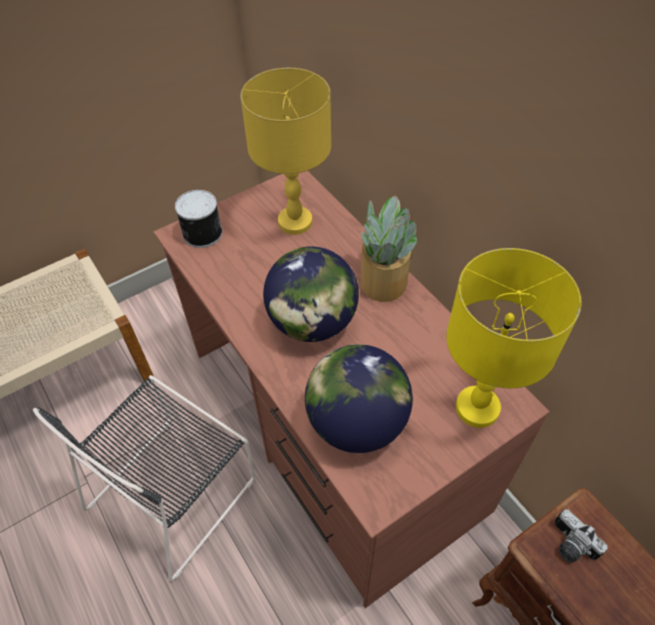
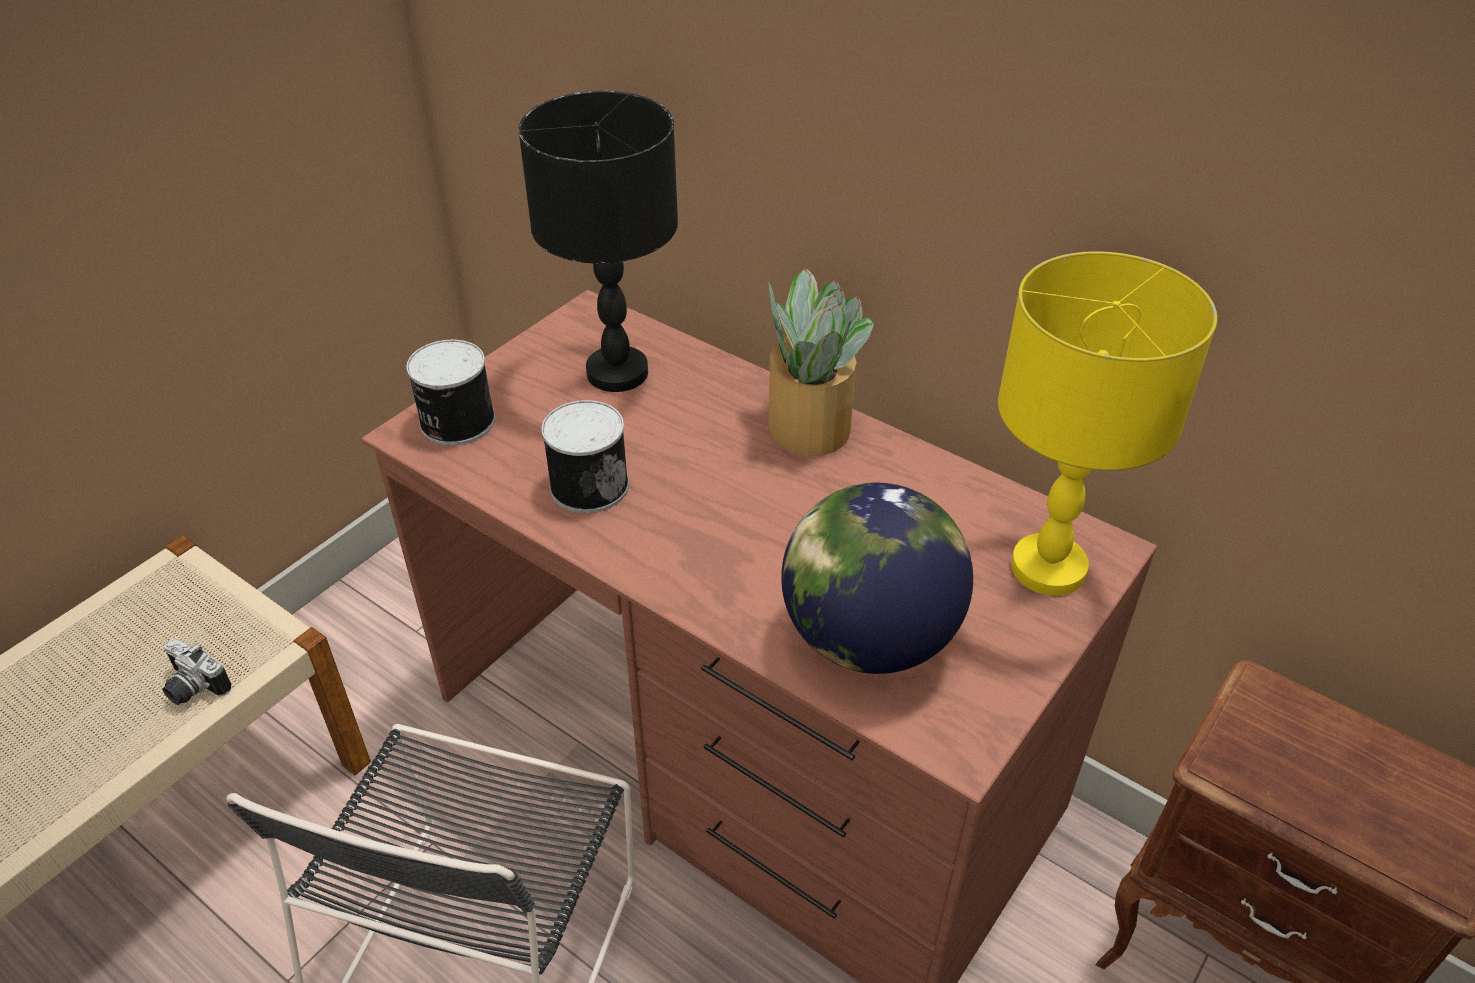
camera: 20 degrees left, 10 degrees down
yellow table lamp [240,68,331,235] -> black table lamp [518,91,678,392]
globe [263,246,359,342] -> none
camera [555,509,608,563] -> camera moved to [162,638,231,705]
none -> can [541,400,629,513]

